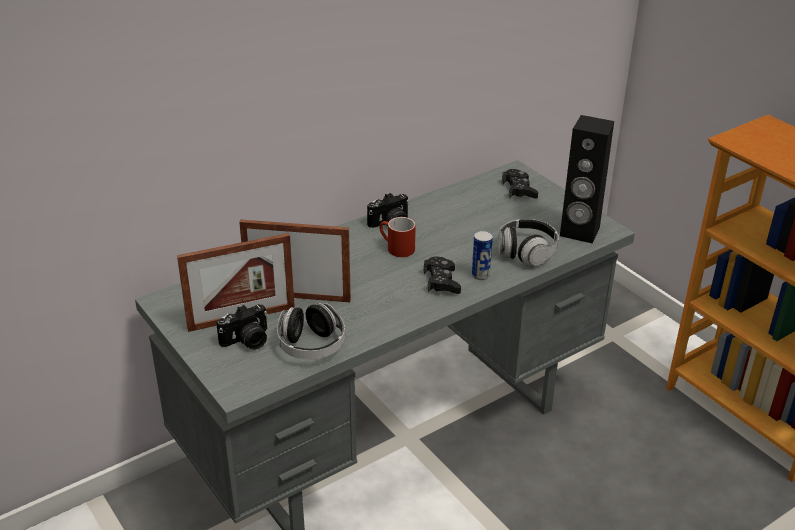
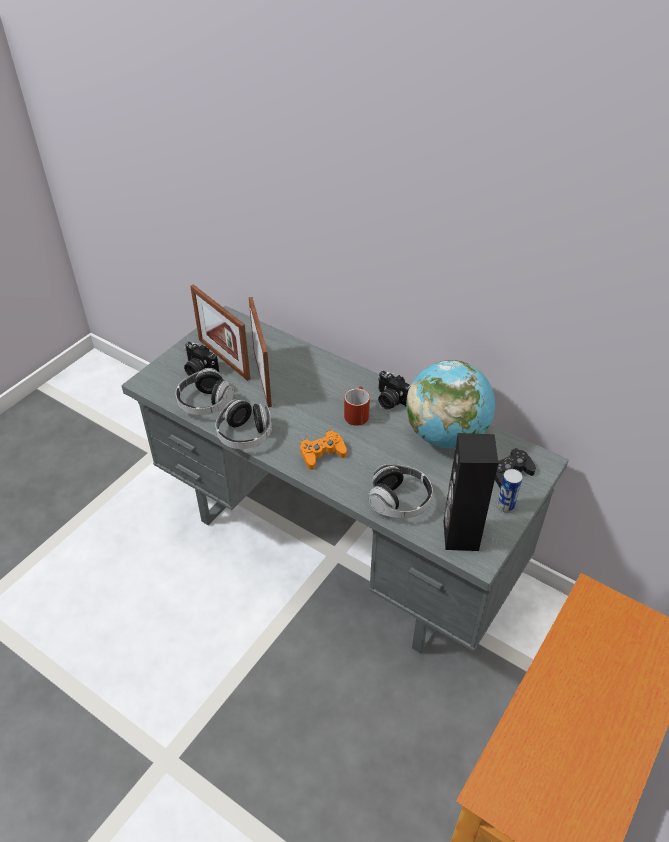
camera: 70 degrees right, 10 degrees up
black game controller [424,257,461,294] -> orange game controller [300,430,347,470]
can [472,231,493,280] -> can moved to [497,469,523,513]
none -> headphones [216,399,272,449]
none -> globe [406,360,495,449]

